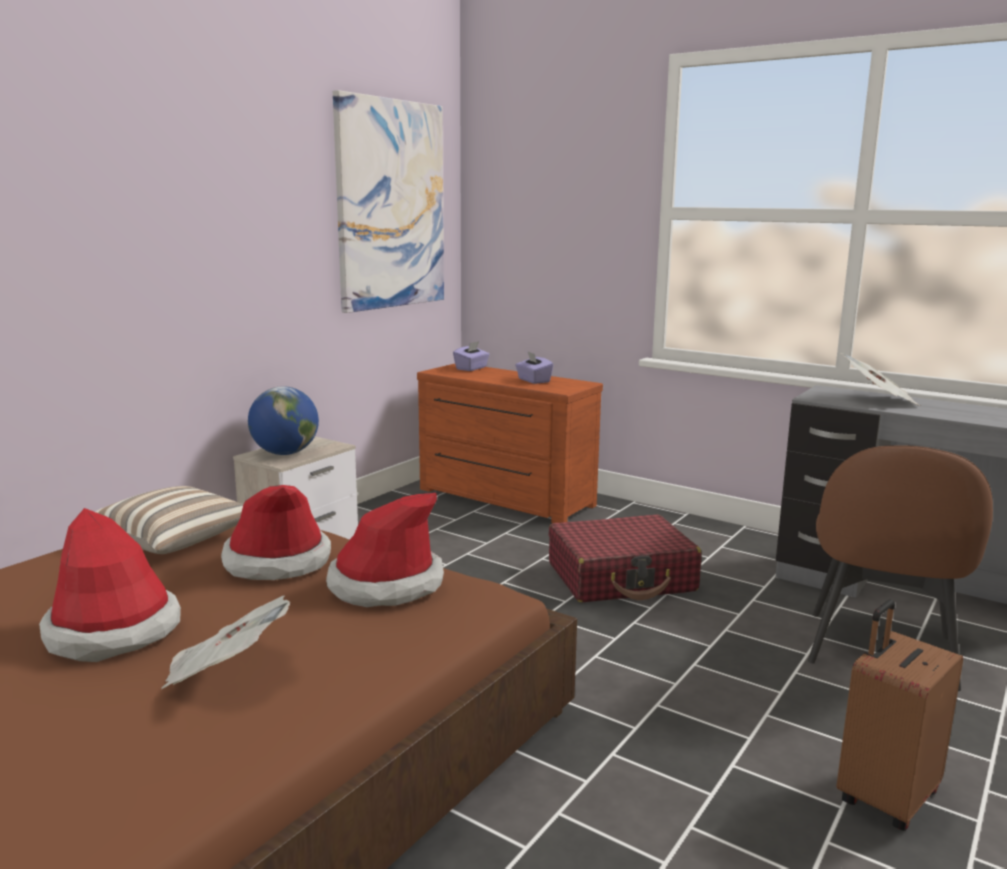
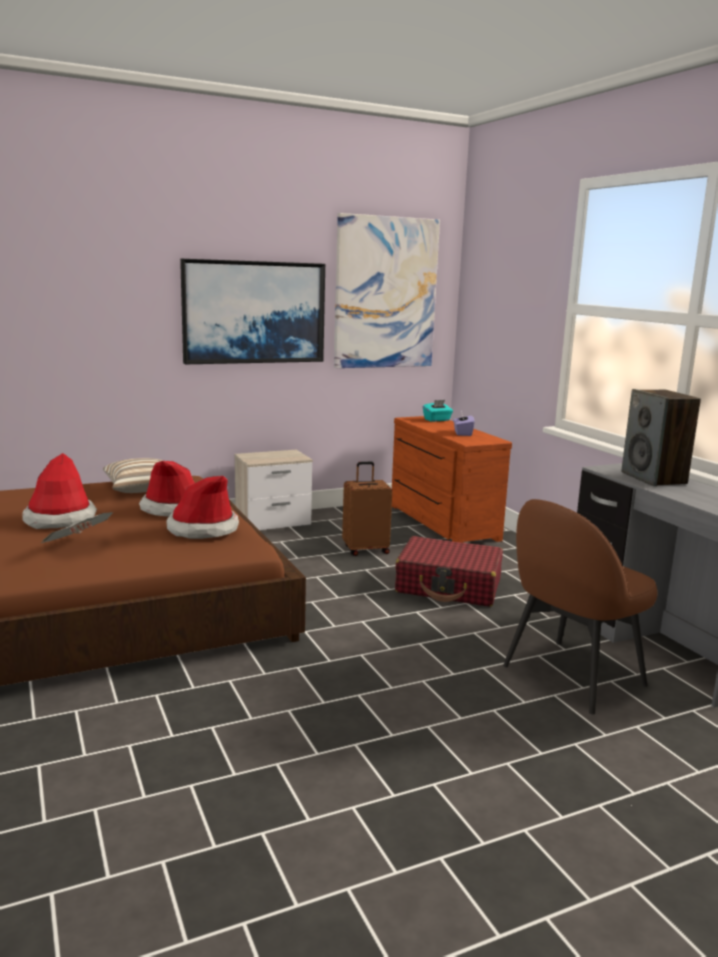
camera: 30 degrees right, 0 degrees up
globe [248,386,319,455] -> none
purple tissue box [453,341,490,371] -> turquoise tissue box [423,400,453,422]
brown suitcase [837,600,963,831] -> brown suitcase moved to [342,462,392,556]
newspaper [841,353,920,406] -> speaker [621,389,701,486]
none -> picture [180,259,325,364]

